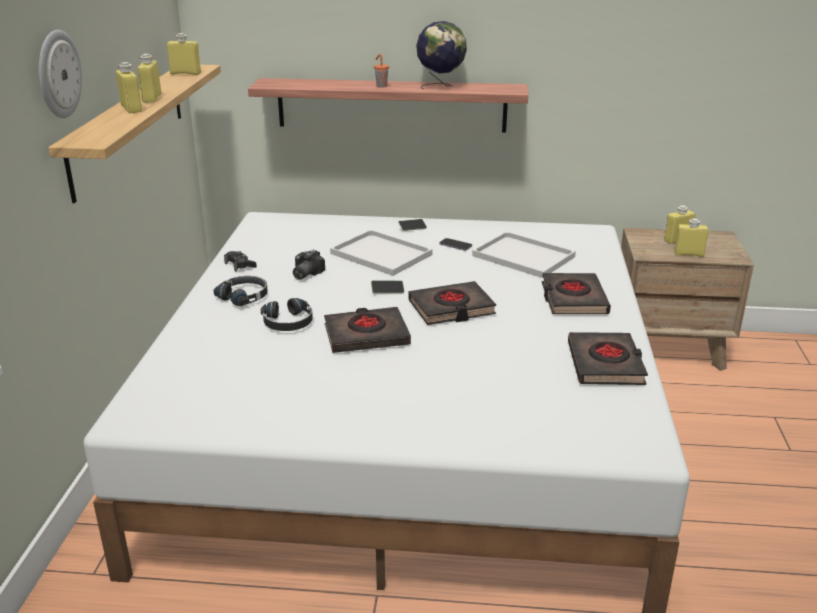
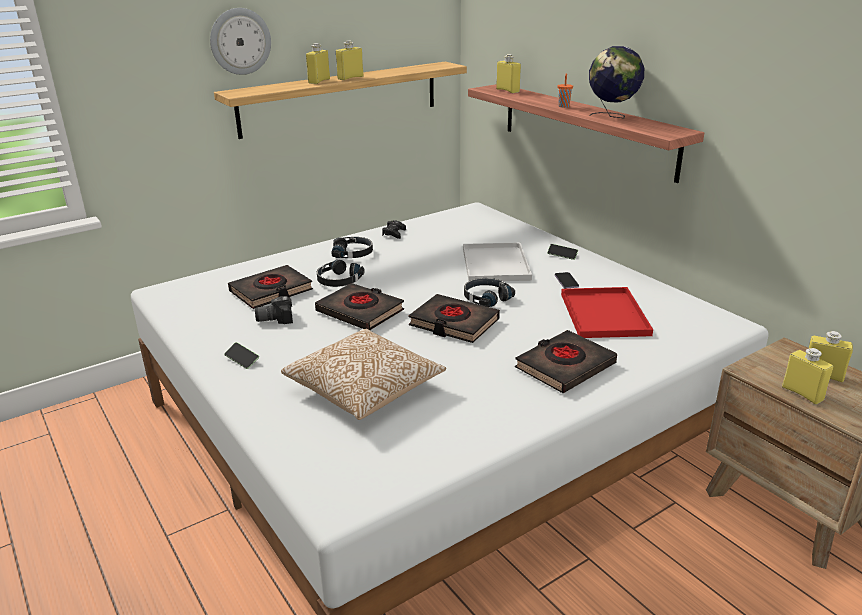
camera: 50 degrees right, 0 degrees up
yellow bottle [167,33,201,75] -> yellow bottle moved to [496,54,521,93]
camera [293,250,325,280] -> camera moved to [255,296,293,324]
phone [371,280,404,293] -> phone moved to [224,342,259,369]
white tray [472,231,576,278] -> red tray [561,287,653,338]
black book [568,332,648,385] -> black book moved to [228,265,313,309]
none -> pillow [281,329,446,420]
none -> black headphones [464,278,515,307]

